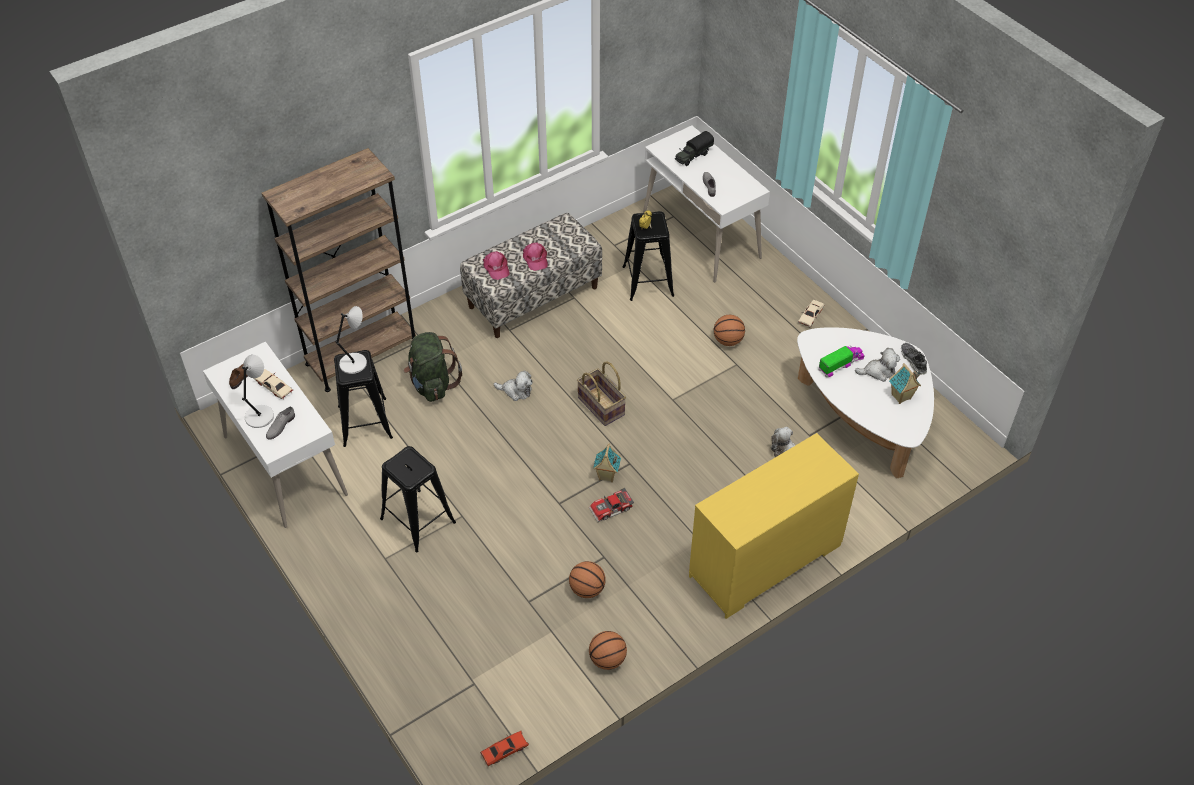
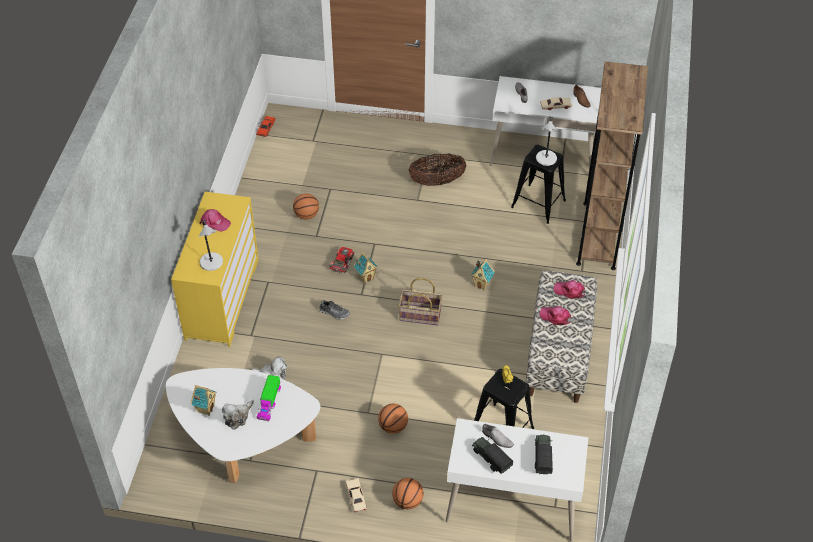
camera: 135 degrees right, 0 degrees up
grey table lamp [242,355,274,428] -> grey table lamp moved to [198,220,223,271]
black stool [380,446,456,552] -> basket [408,154,467,186]
green backpack [404,332,462,402] -> none
plush toy [494,370,533,401] -> toy house [471,259,495,290]
basketball [589,631,627,670] -> basketball moved to [392,478,424,510]
shoe [901,343,927,375] -> shoe moved to [319,300,350,320]
none -> pink cap [200,209,231,232]
none -> toy truck [472,437,513,474]

